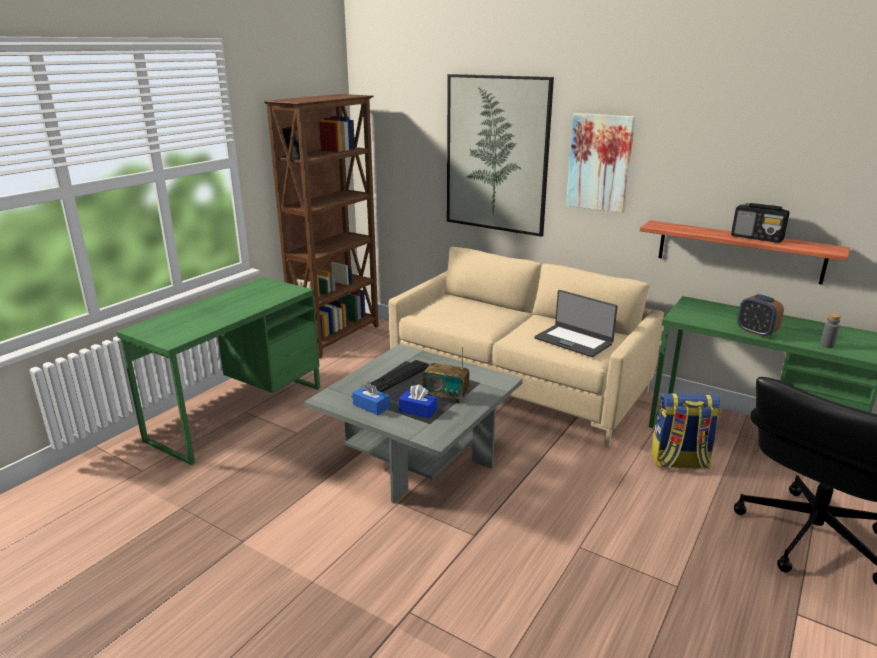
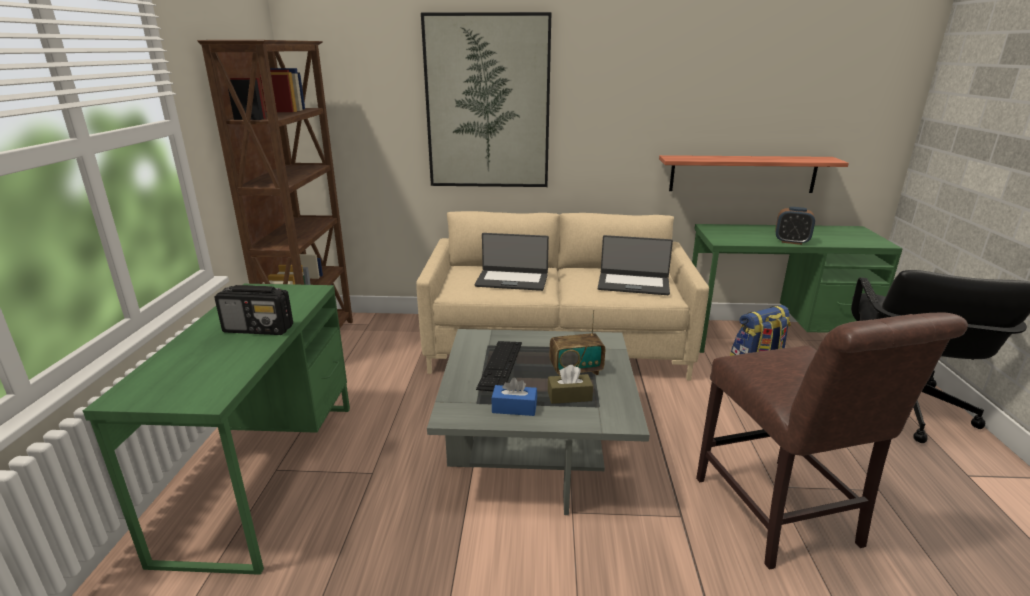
camera: 30 degrees left, 0 degrees up
blue tissue box [399,384,437,418] -> brown tissue box [548,365,593,404]
picture [566,113,635,213] -> none
radio [731,203,790,243] -> radio moved to [214,285,293,335]
grey bottle [820,313,841,348] -> none
none -> laptop [474,233,549,291]
none -> brown chair [696,313,968,570]

